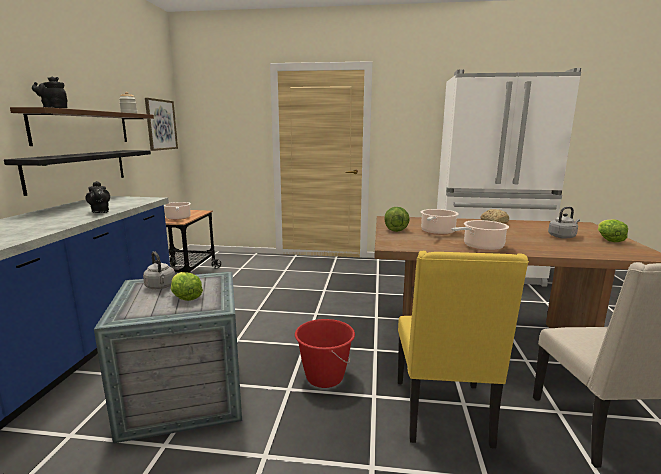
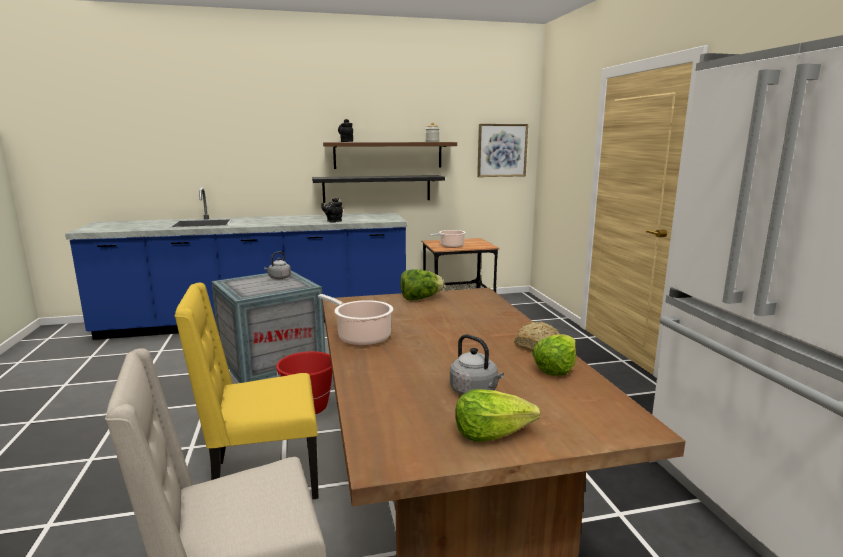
camera: 70 degrees right, 0 degrees up
lettuce [171,272,203,301] -> lettuce moved to [532,334,576,376]
cooking pot [421,209,459,235] -> none

